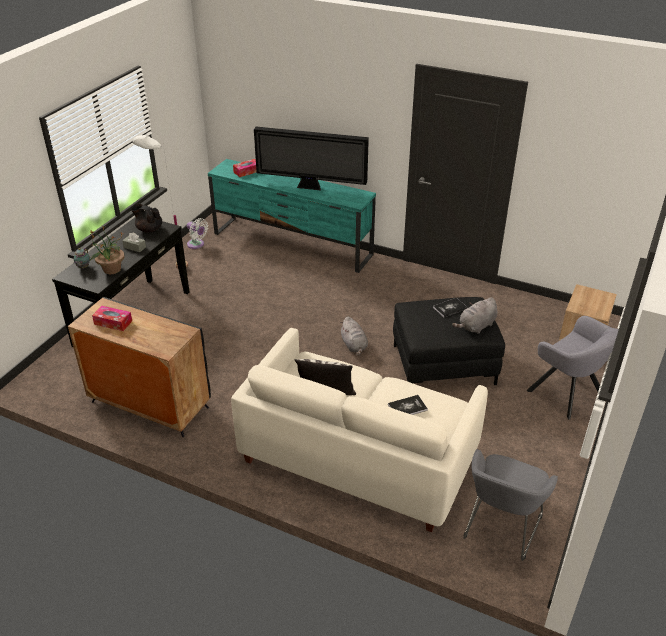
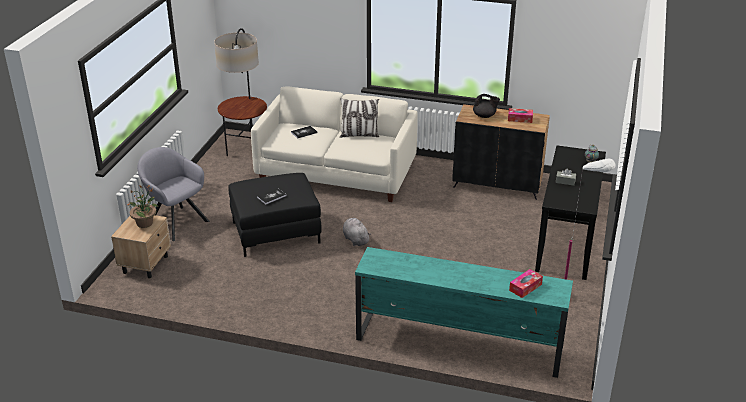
camera: 170 degrees right, 5 degrees down
potted plant [89,226,124,274] -> potted plant moved to [127,185,158,228]
black teapot [131,204,162,233] -> black teapot moved to [473,94,500,118]
white fan [187,218,208,249] -> none
television [254,127,369,191] -> none
grey plush toy [452,297,498,334] -> none
grey armchair [464,449,558,561] -> floor lamp [214,28,267,156]

